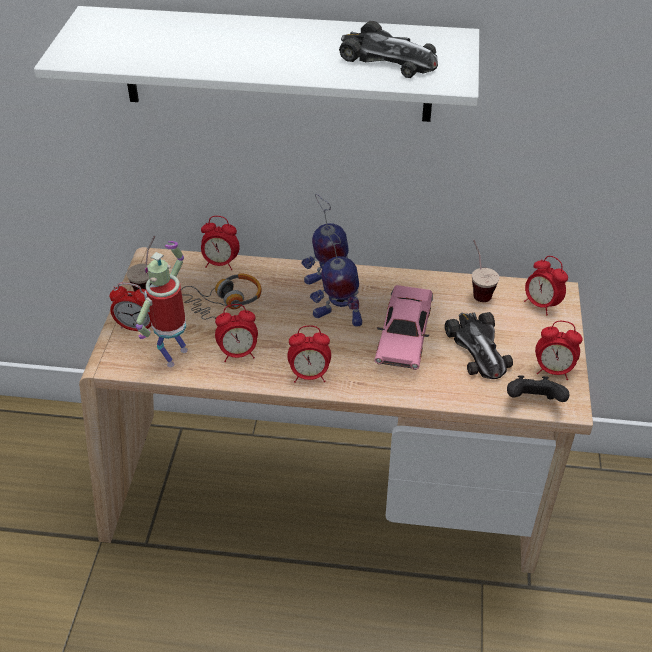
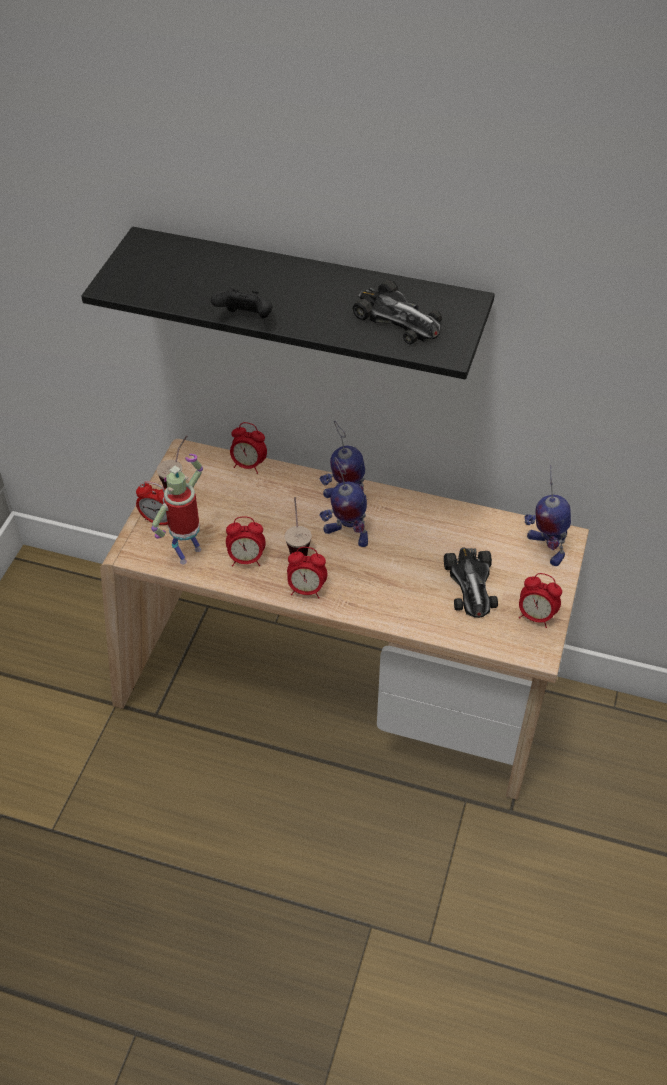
camera: 10 degrees right, 5 degrees up
white shelf [34,6,479,122] -> black shelf [81,227,495,380]
headphones [181,273,262,320] -> none
pink toy car [374,285,433,370] -> none
cup [472,240,500,302] -> cup moved to [285,497,312,556]
black game controller [507,375,569,402] -> black game controller moved to [211,289,273,318]
alarm clock [524,256,568,315] -> toy robot [525,465,571,566]

